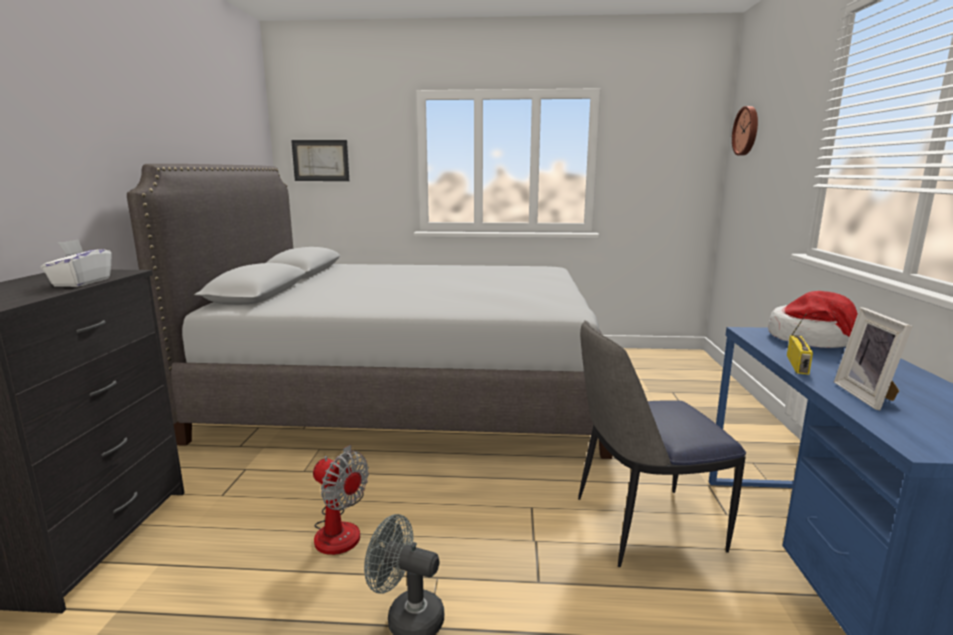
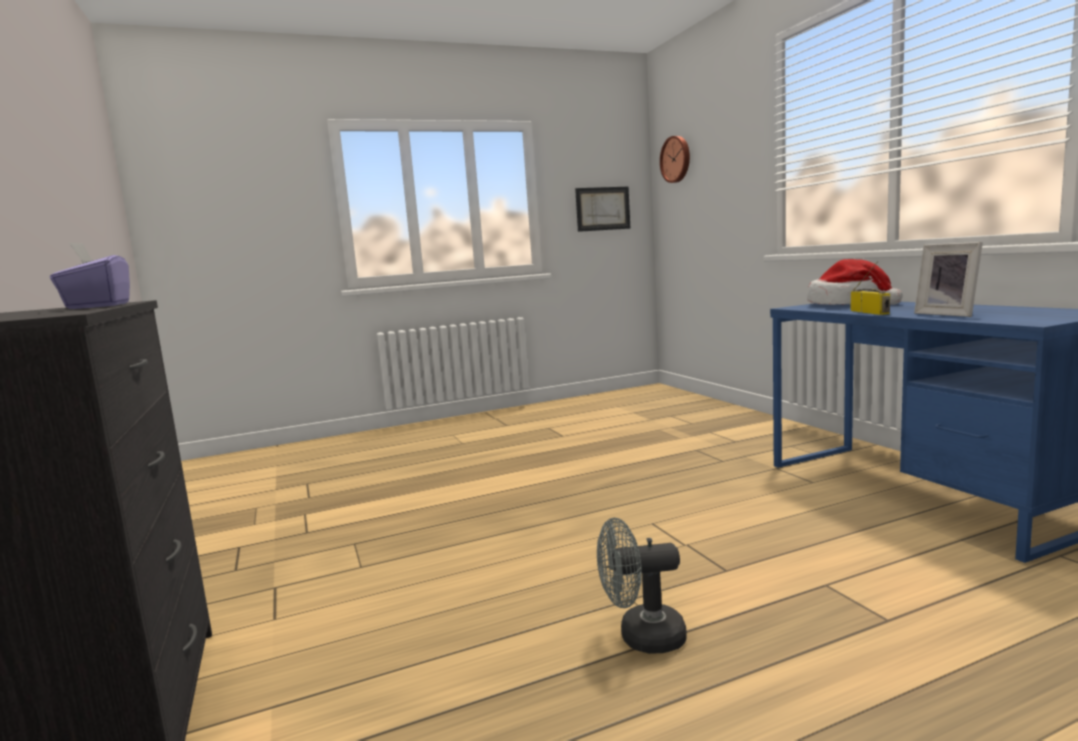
camera: 25 degrees left, 5 degrees down
white tissue box [41,239,112,287] -> purple tissue box [50,242,130,309]
grey bed [127,164,612,459] -> none
picture [291,140,349,181] -> picture moved to [575,187,630,232]
fan [313,445,369,555] -> none
chair [578,320,746,567] -> none

